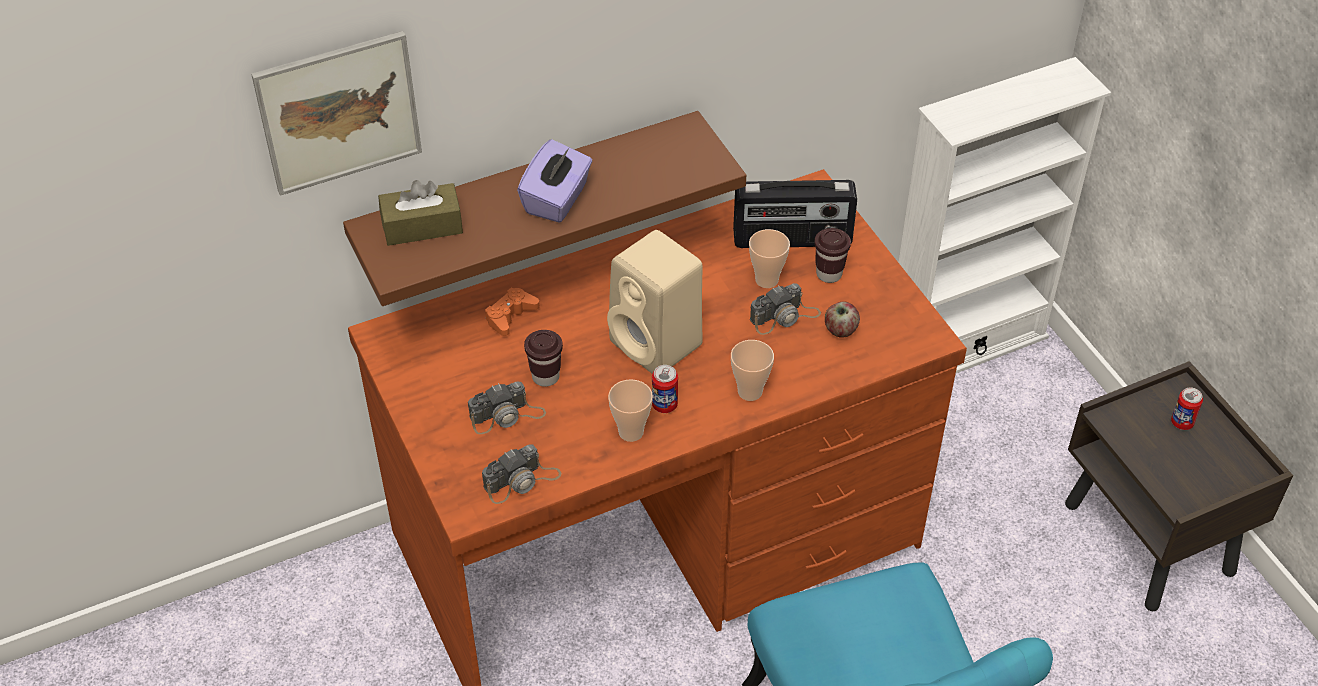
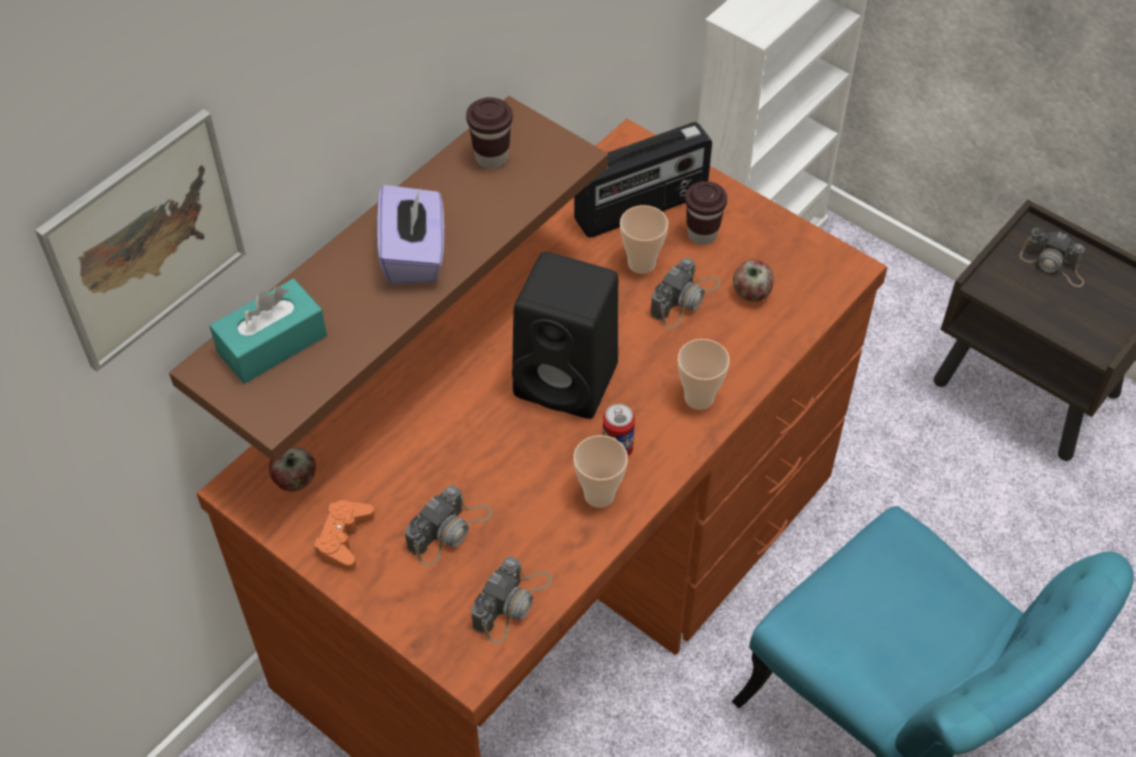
camera: 25 degrees left, 5 degrees up
brown tissue box [378,180,463,246] -> turquoise tissue box [209,278,327,384]
orange game controller [485,288,540,336] -> orange game controller moved to [314,500,375,570]
brown cup [524,330,563,387] -> brown cup moved to [466,97,513,169]
beige speaker [607,230,703,374] -> black speaker [512,252,618,419]
can [1171,387,1203,430] -> camera [1019,228,1085,287]
none -> apple [269,447,316,491]

